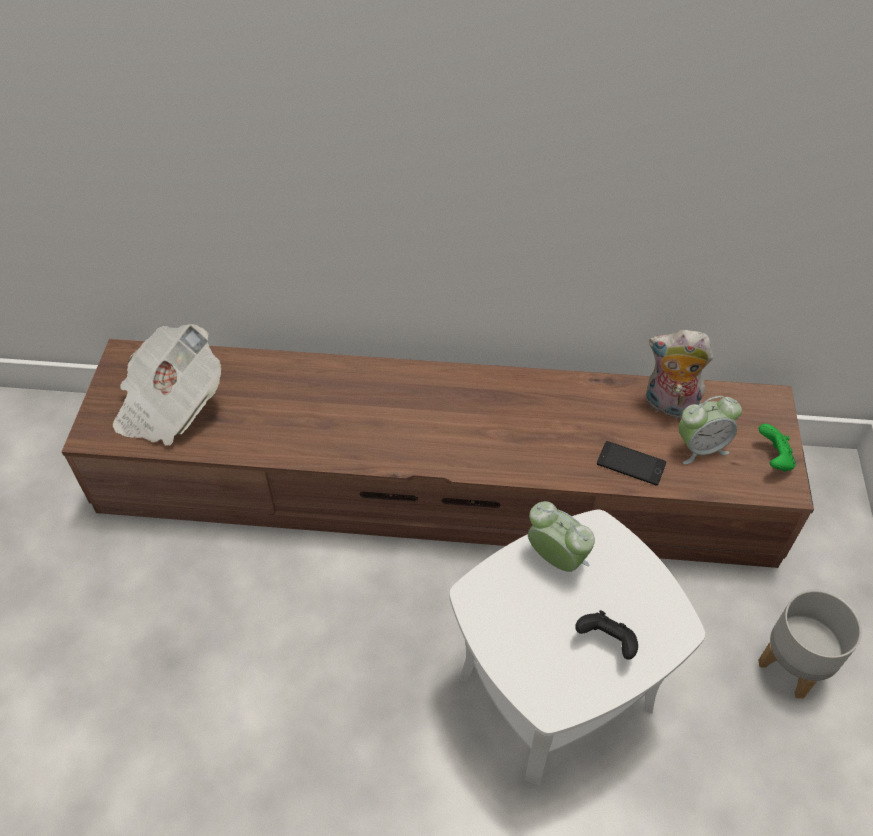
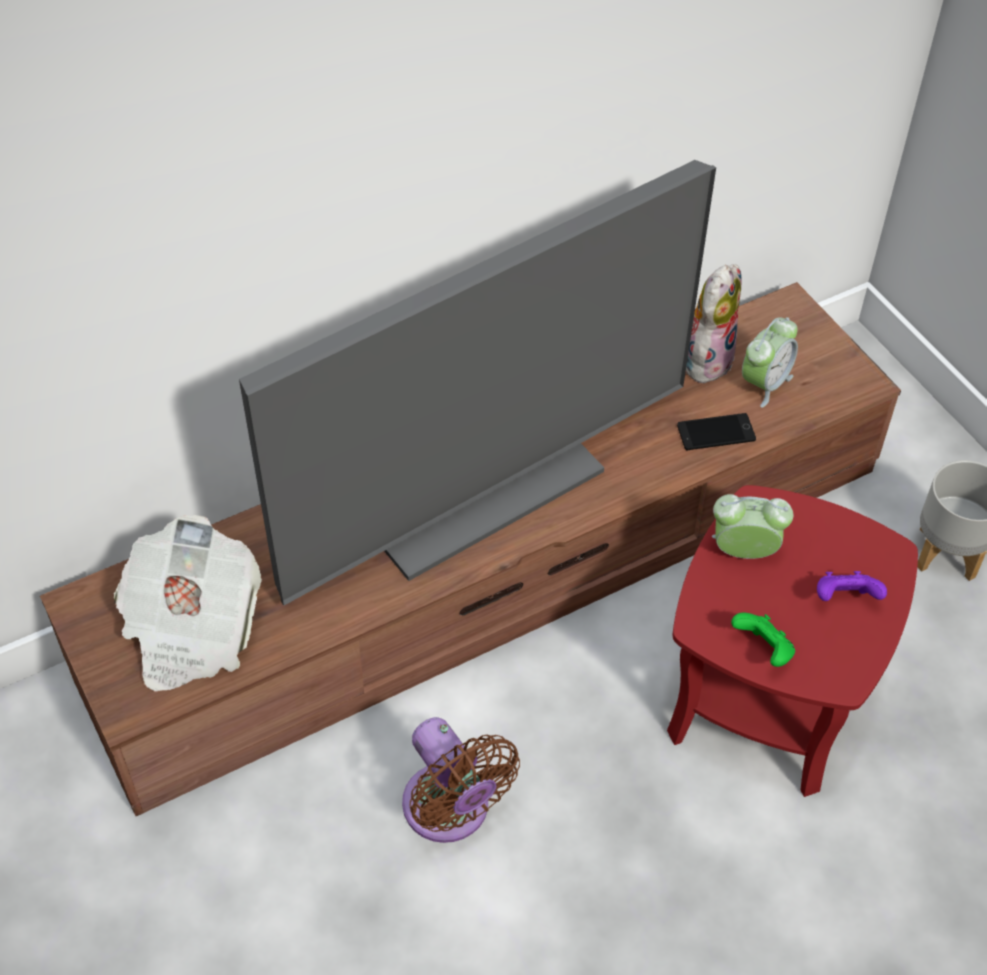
camera: 35 degrees left, 0 degrees up
white side table [450,510,705,785] -> red side table [667,485,918,797]
black game controller [575,610,638,660] -> purple game controller [817,571,887,601]
plush toy [646,330,713,419] -> plush toy turned 135 degrees clockwise [686,264,742,383]
green game controller [759,424,796,472] -> green game controller moved to [731,613,795,667]
none -> television [239,160,716,605]
none -> brown fan [402,717,520,843]

